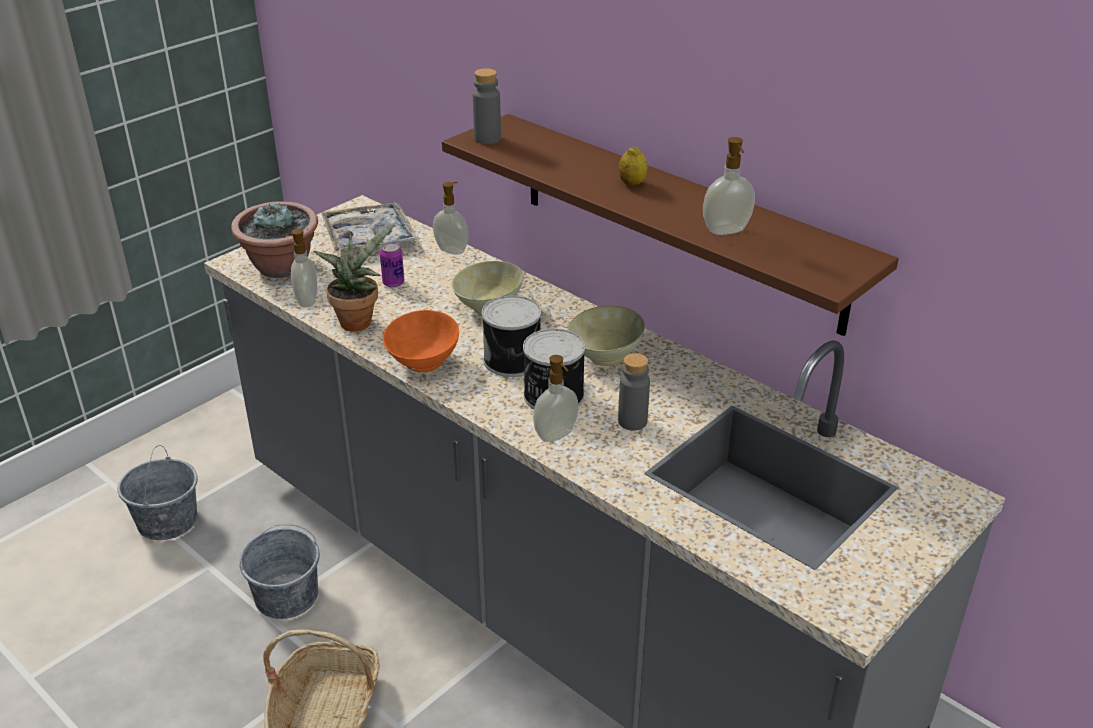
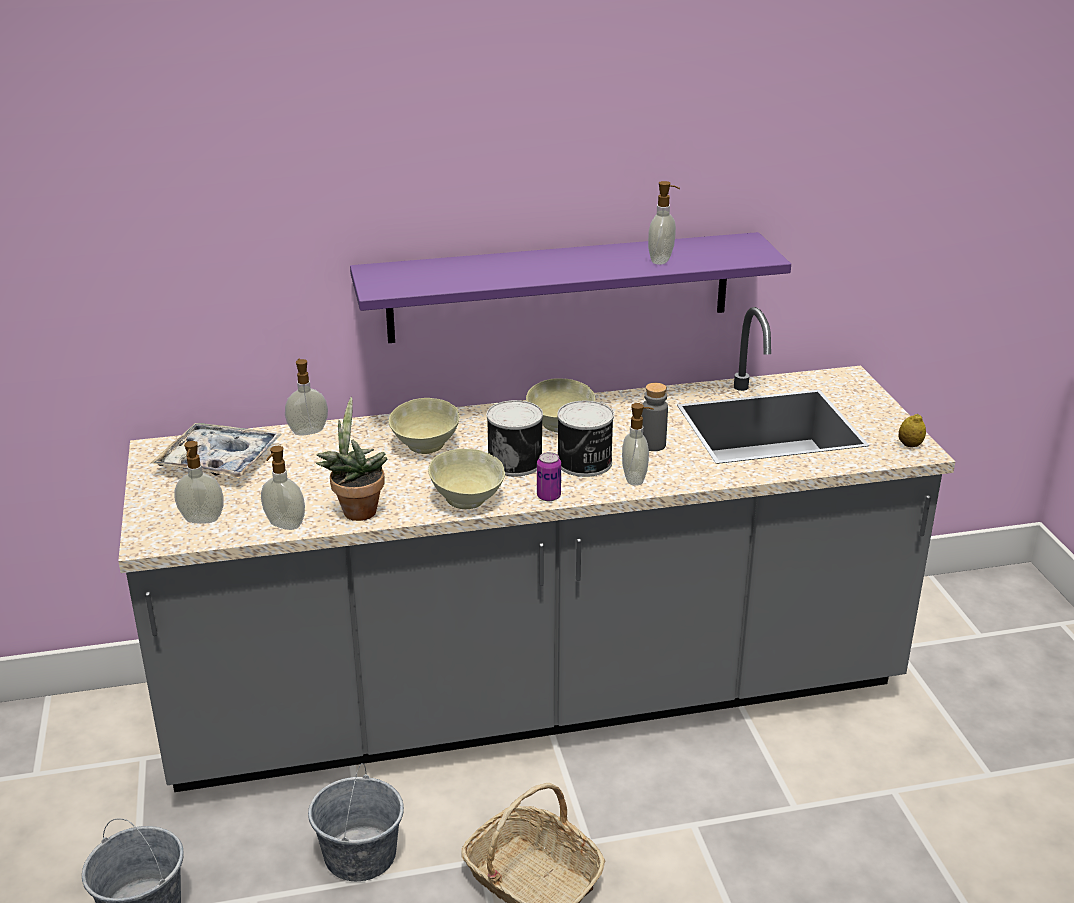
camera: 55 degrees left, 5 degrees down
potted plant [231,201,318,278] -> soap dispenser [174,441,224,523]
can [380,243,404,288] -> can moved to [537,452,561,501]
orange bowl [383,310,459,373] -> beige bowl [428,449,505,509]
brown shelf [442,114,899,336] -> purple shelf [350,232,791,343]
grey bottle [473,68,501,144] -> none
lemon [619,146,648,186] -> lemon moved to [898,414,926,447]

